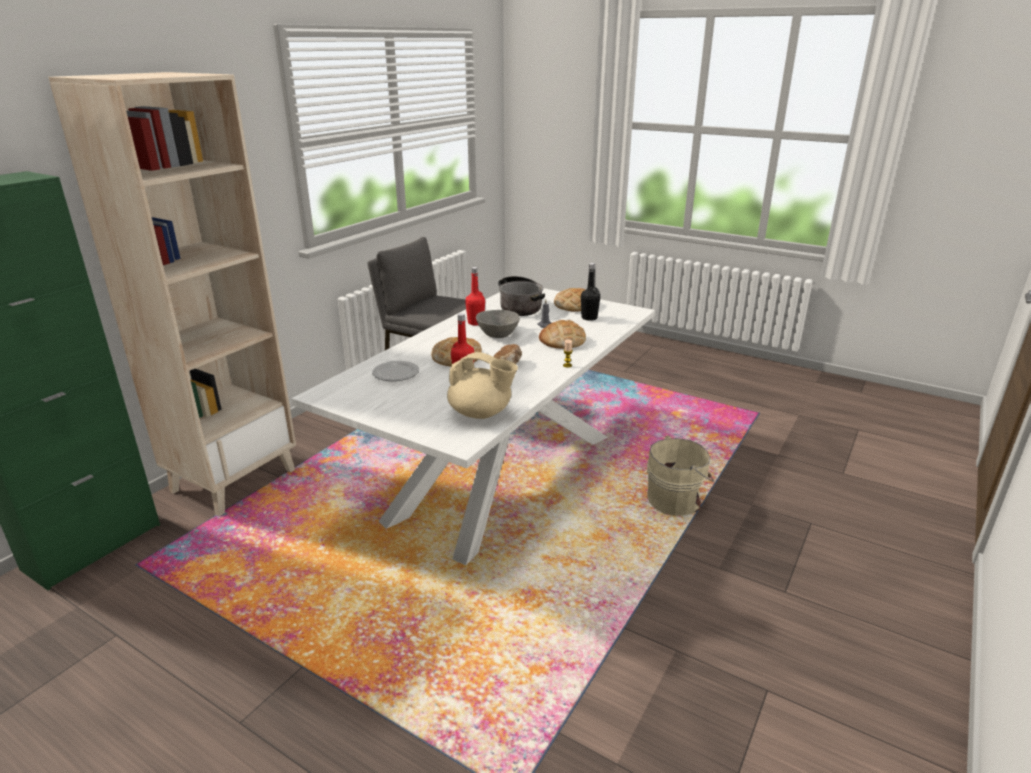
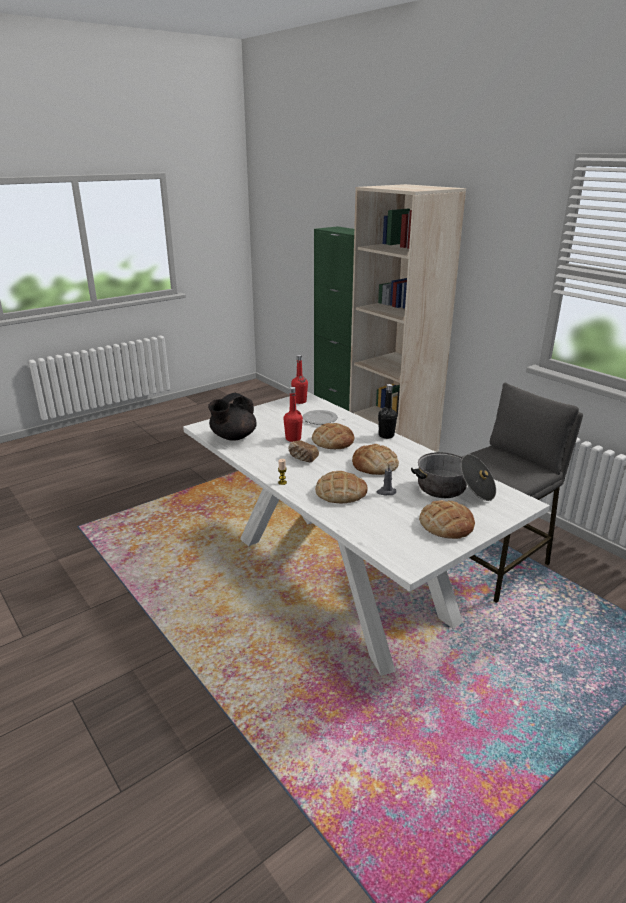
camera: 110 degrees right, 0 degrees up
beige teapot [447,352,518,419] -> black teapot [208,393,257,441]
red bottle [465,267,485,325] -> red bottle moved to [291,355,308,404]
grey bowl [476,310,520,338] -> bread [352,444,399,475]
black bottle [581,263,600,321] -> black bottle moved to [378,384,397,439]
beige bucket [647,436,714,516] -> none

